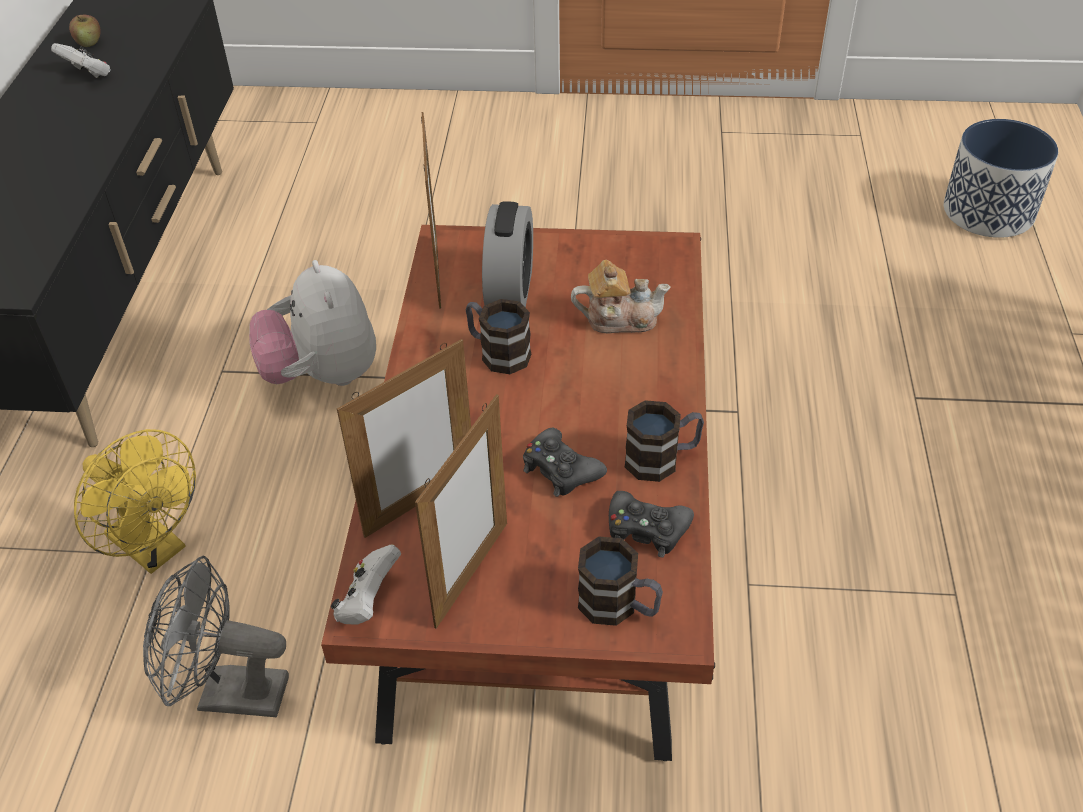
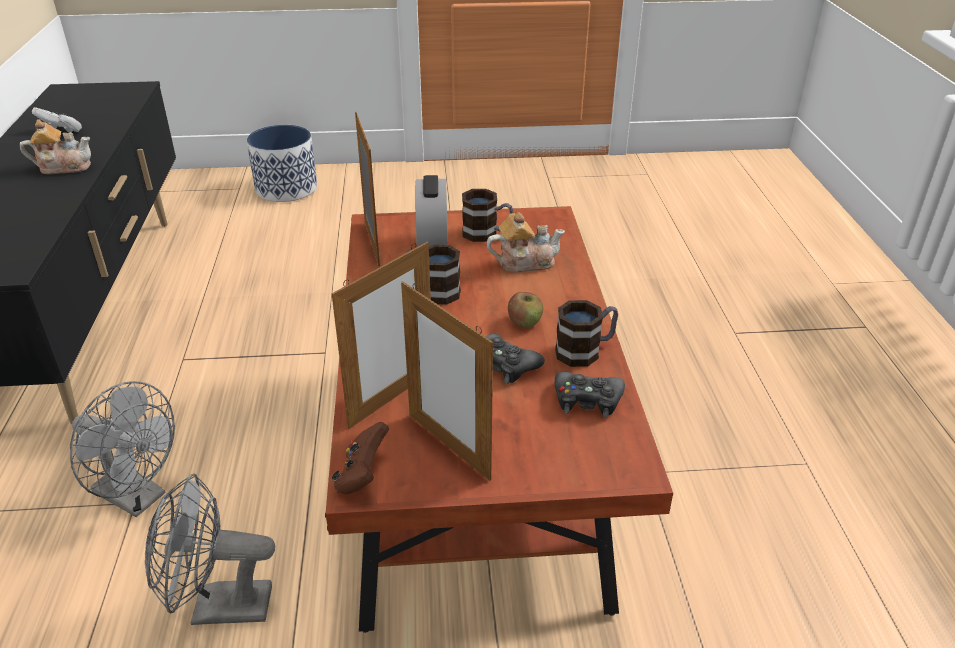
camera: 10 degrees left, 10 degrees down
apple [69,15,100,47] -> apple moved to [508,292,543,328]
yellow fan [74,429,196,574] -> grey fan [70,381,175,517]
plush toy [249,260,376,386] -> none
white game controller [331,544,401,625] -> brown game controller [332,422,389,494]
picture frame [415,394,507,629] -> picture frame turned 120 degrees clockwise [401,281,493,481]
mug [578,537,663,626] -> mug moved to [462,189,514,242]
planter [944,119,1058,238] -> planter moved to [247,125,317,202]
none -> teapot [20,119,91,174]

